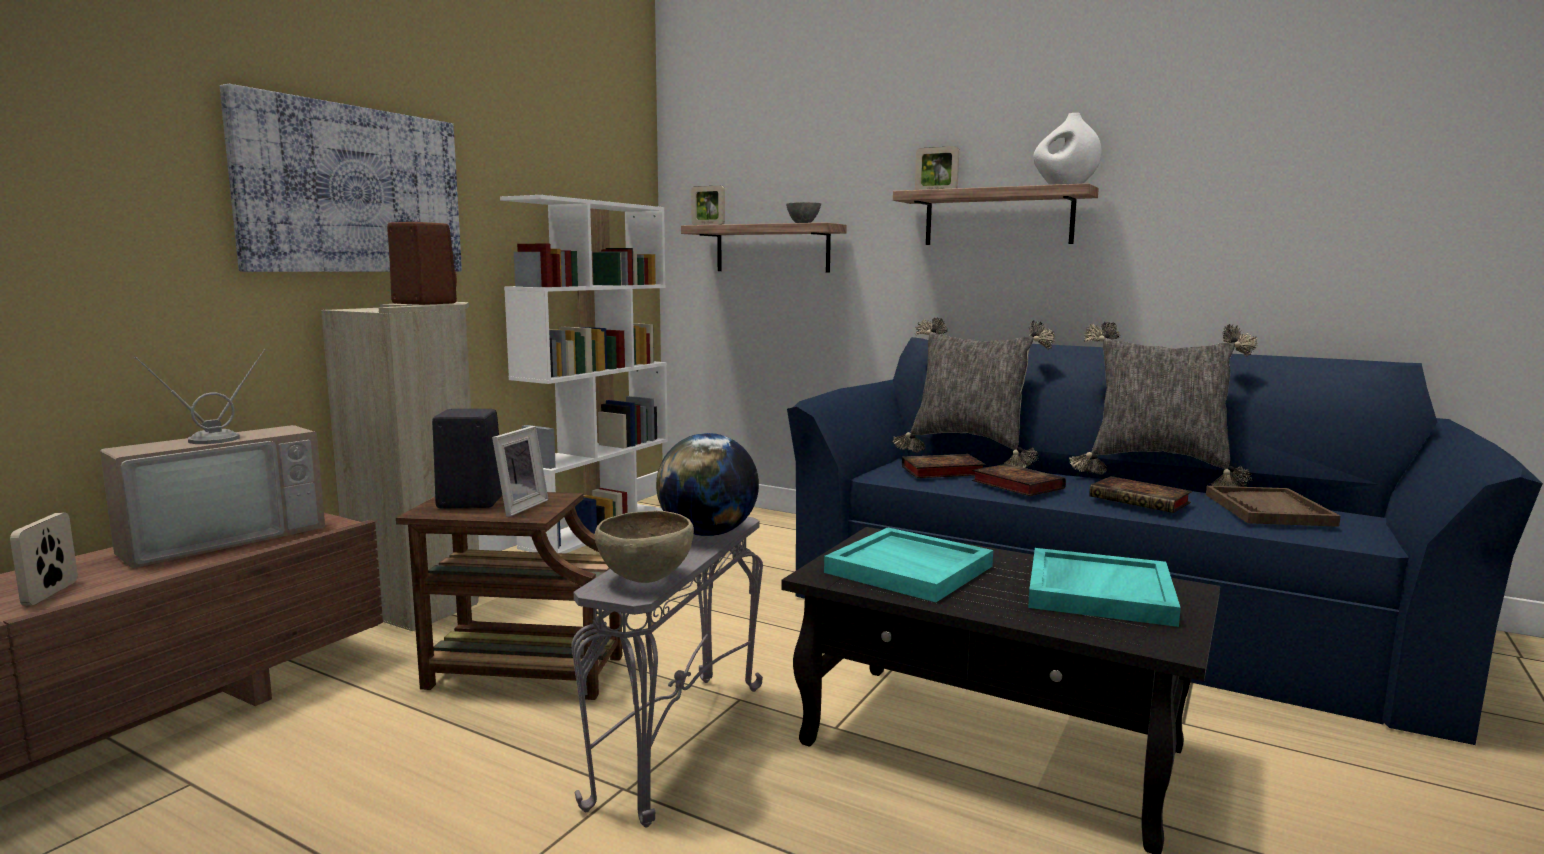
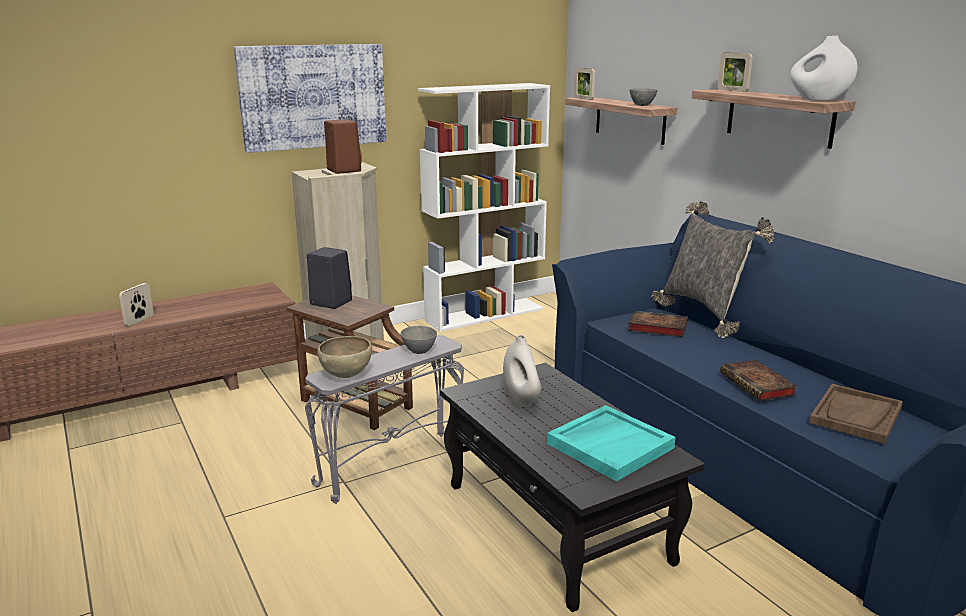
camera: 30 degrees right, 10 degrees up
television [100,349,325,568] -> none
picture frame [492,426,549,517] -> none
globe [656,433,759,536] -> grey bowl [400,326,437,354]
turquoise tray [824,527,993,602] -> white vase [503,335,541,407]
book [972,464,1066,496] -> none
pillow [1069,322,1257,487] -> none

